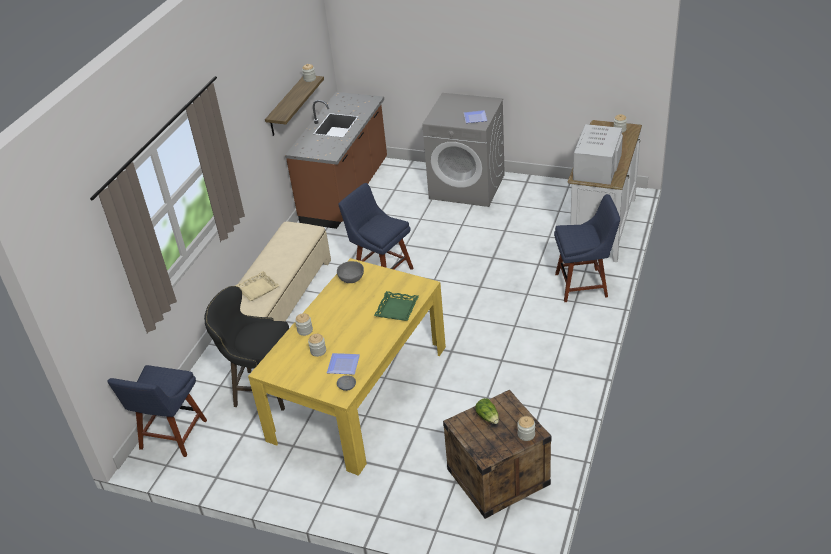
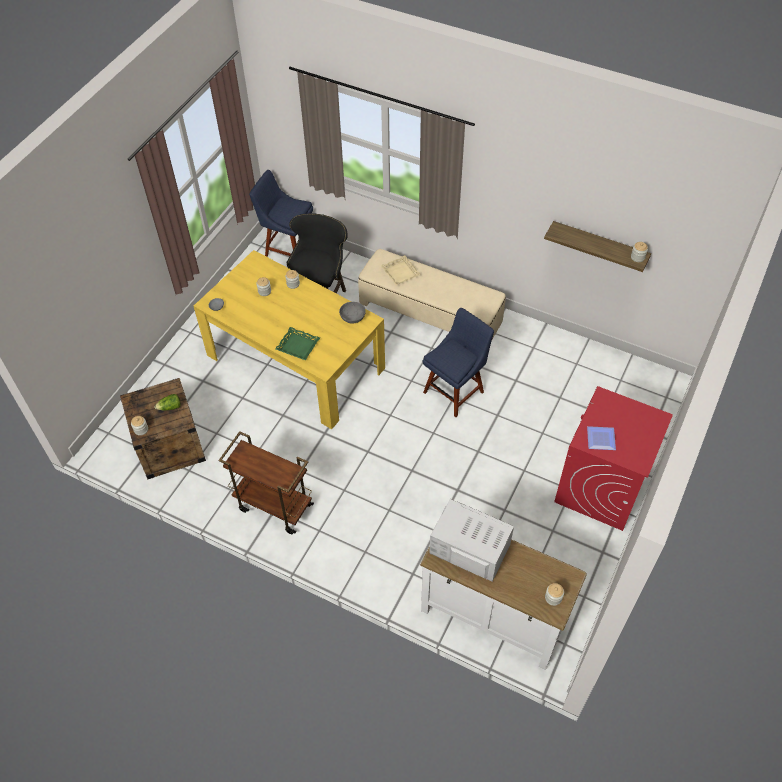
camera: 95 degrees right, 15 degrees up
brown counter [285,92,387,229] -> none
plate [327,353,360,375] -> none
grey washing machine [422,93,505,207] -> red washing machine [554,386,673,531]
blue chair [554,194,620,302] -> none
none -> brown cart [218,431,314,534]

